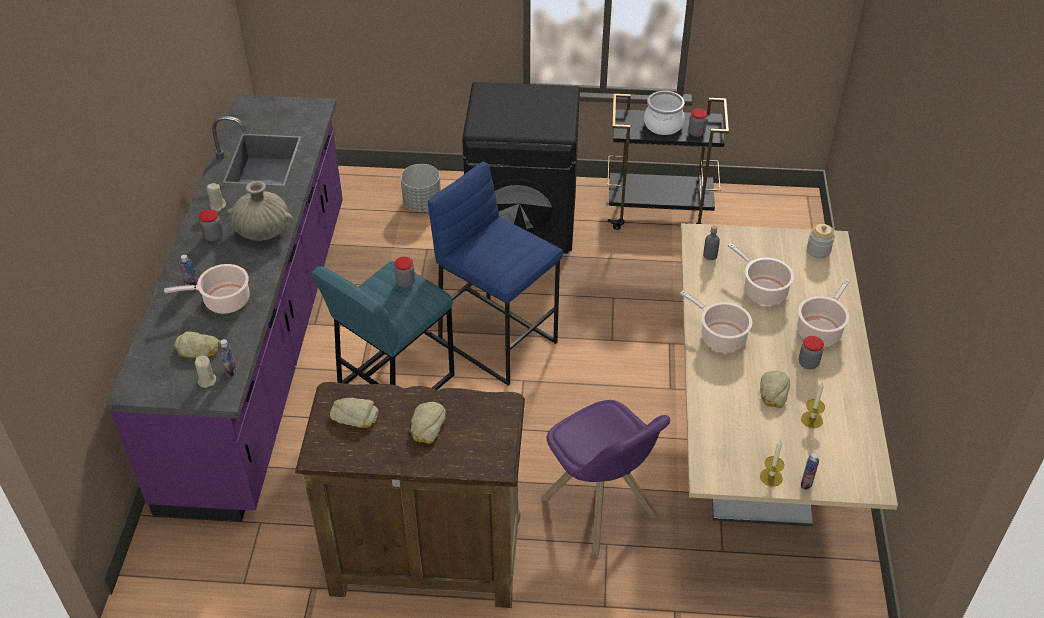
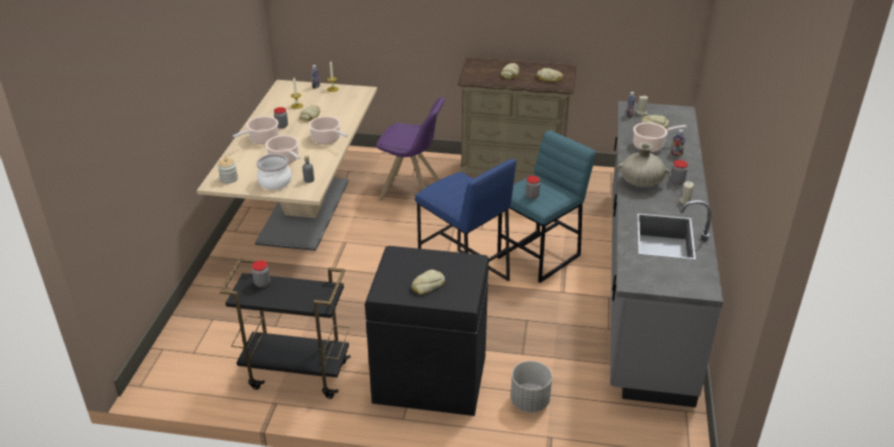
camera: 175 degrees left, 10 degrees down
purple counter [107,95,343,521] -> grey counter [610,101,723,407]
purple chair [541,400,670,555] -> purple chair turned 135 degrees clockwise [376,97,445,200]
cooking pot [644,91,685,135] -> cooking pot moved to [257,154,292,190]
none -> bread [412,269,445,295]

